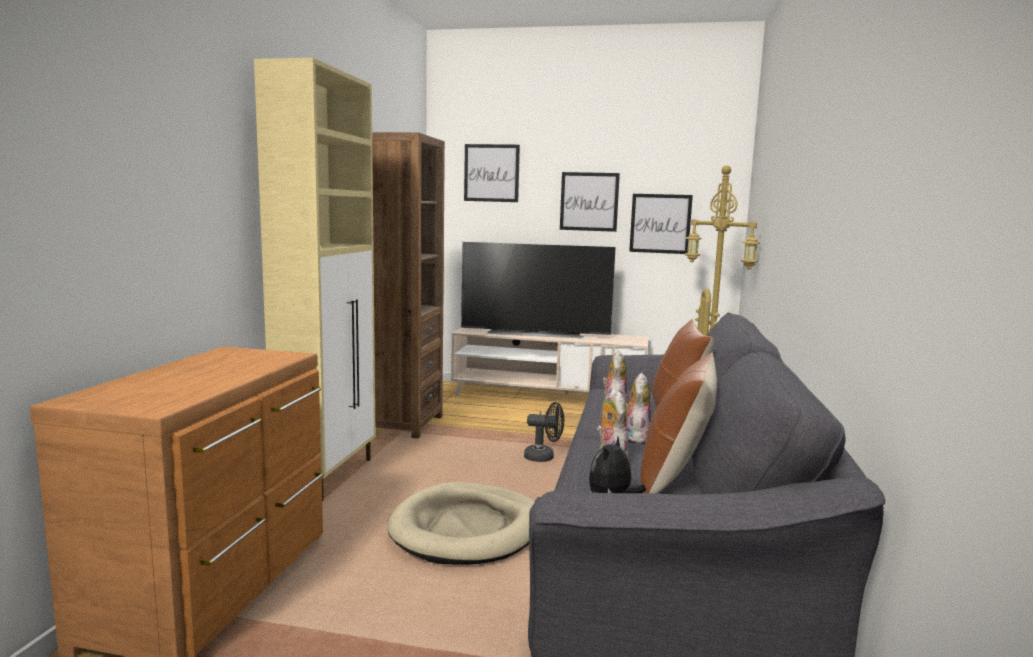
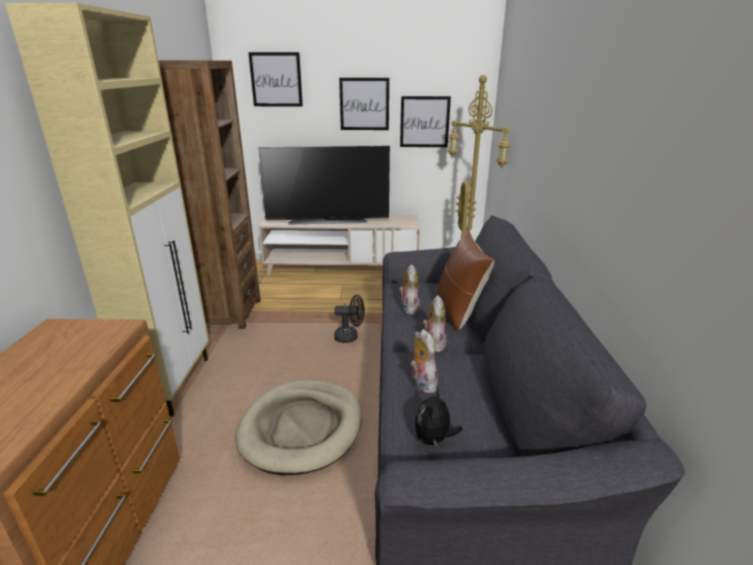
camera: 10 degrees left, 15 degrees up
brown pillow [641,352,717,494] -> none

